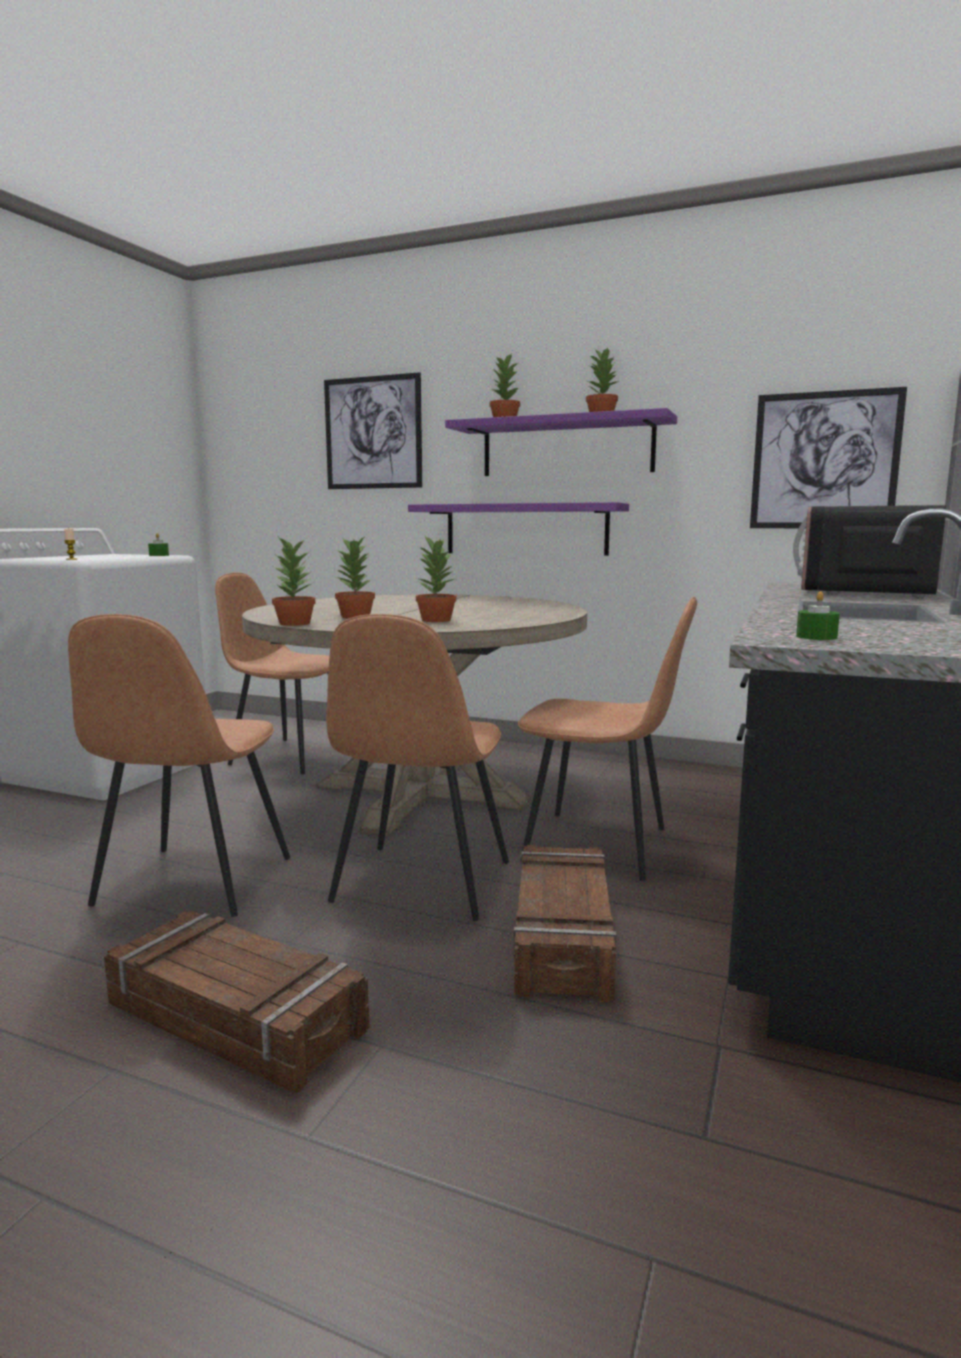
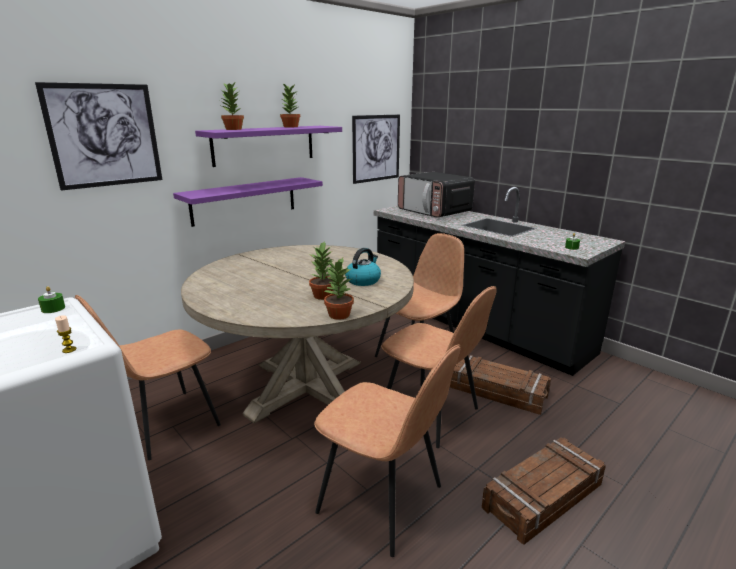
camera: 65 degrees left, 10 degrees up
potted plant [416,536,457,622] -> kettle [345,248,381,286]

